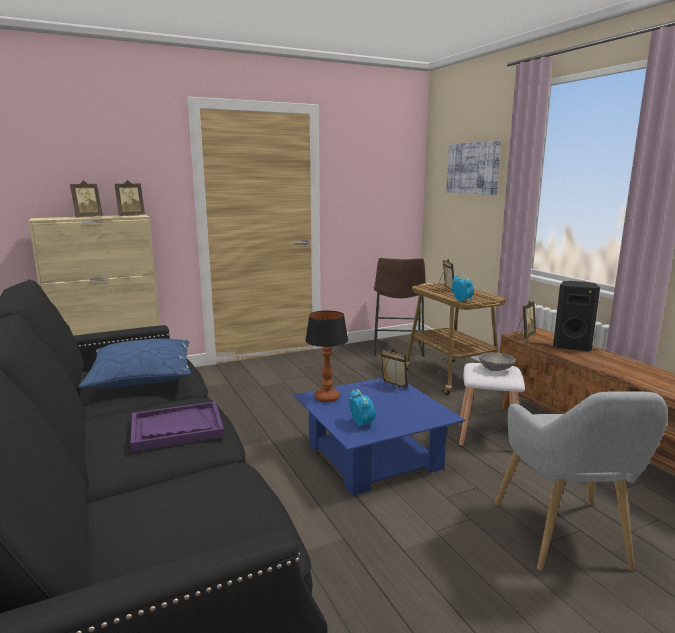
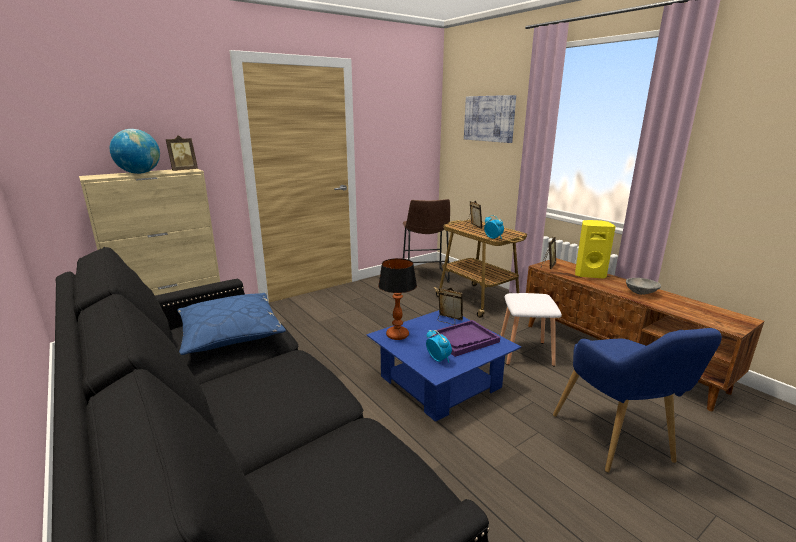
camera: 10 degrees left, 5 degrees up
picture frame [70,180,102,217] -> globe [110,129,160,174]
purple tray [130,402,224,452] -> purple tray moved to [430,320,500,357]
grey bowl [479,353,516,371] -> grey bowl moved to [626,278,661,295]
grey armchair [495,392,668,571] -> blue armchair [553,328,722,472]
black speaker [553,281,600,351] -> yellow speaker [575,220,616,279]

